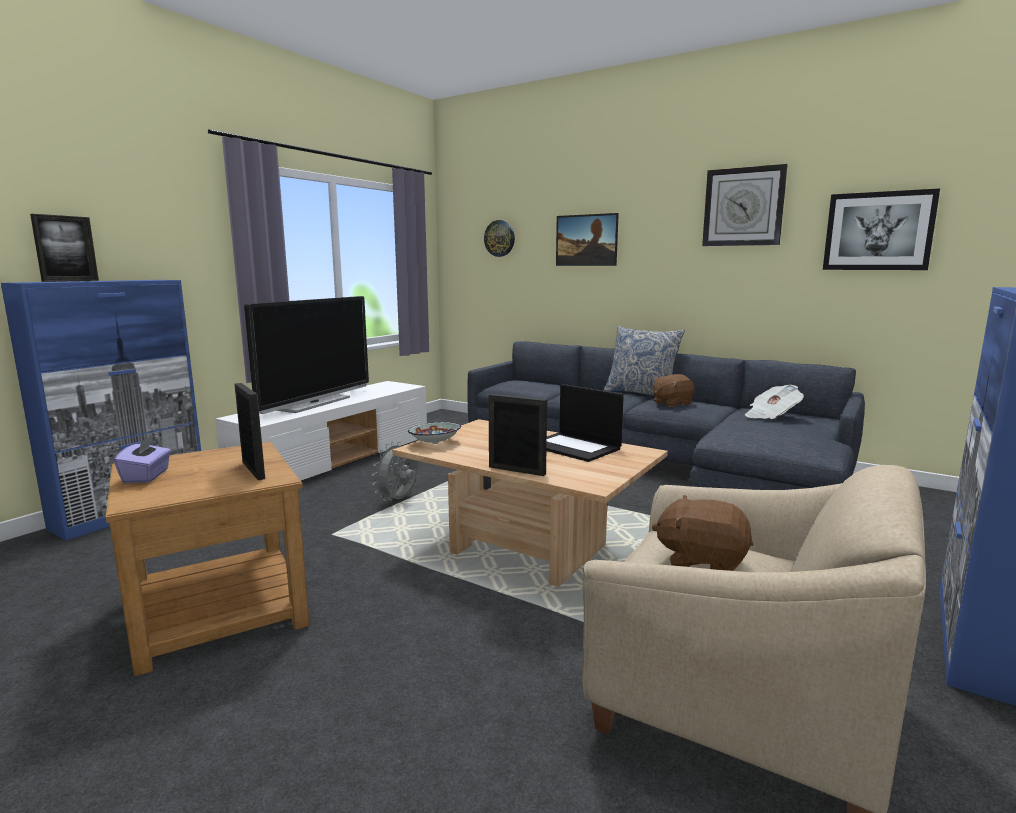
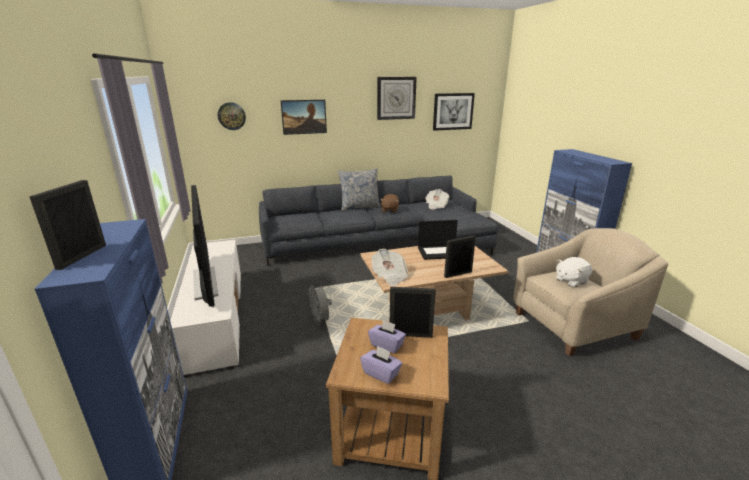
camera: 50 degrees left, 10 degrees up
picture frame [30,214,99,282] -> picture frame turned 150 degrees counterclockwise [29,180,106,270]
bowl [408,422,461,444] -> newspaper [371,249,409,286]
brown plush toy [652,495,753,571] -> white plush toy [556,257,592,288]
none -> purple tissue box [368,320,406,353]

